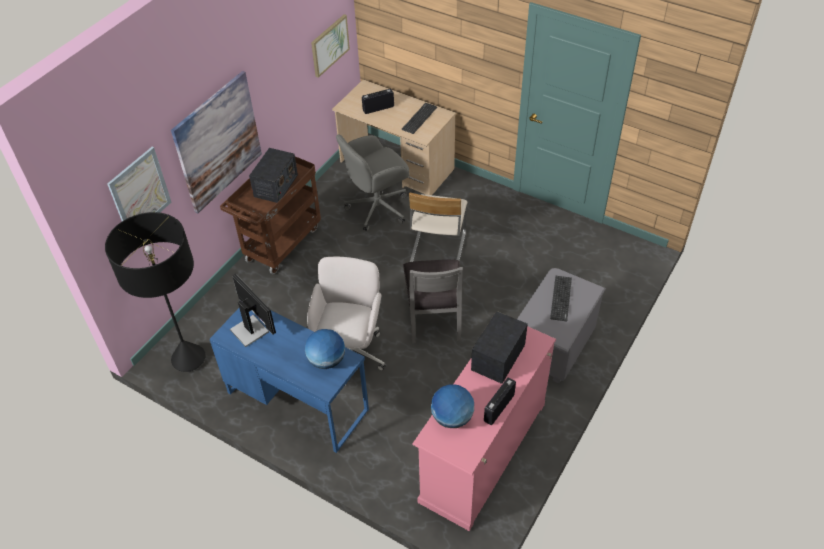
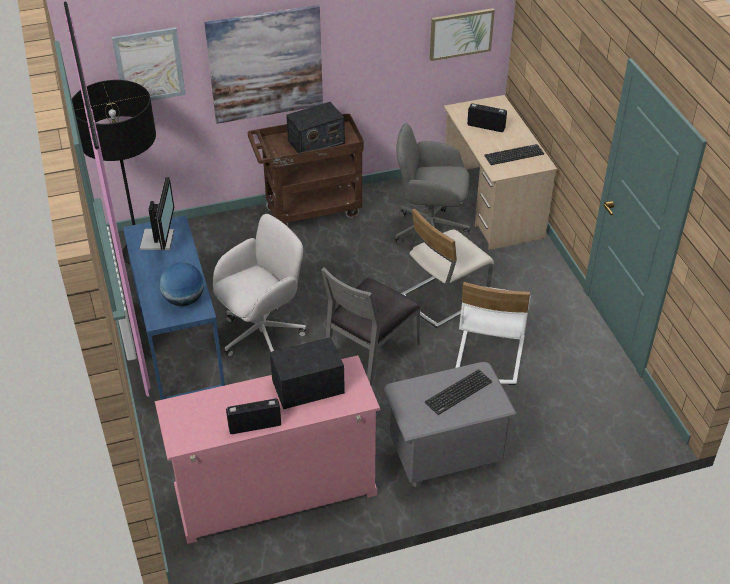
camera: 40 degrees right, 5 degrees down
globe [431,384,474,428] -> none
none -> white chair [455,282,531,385]

